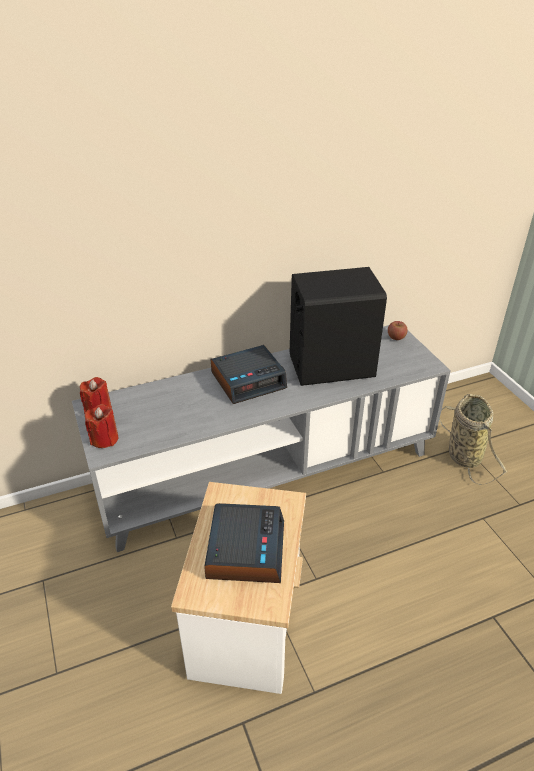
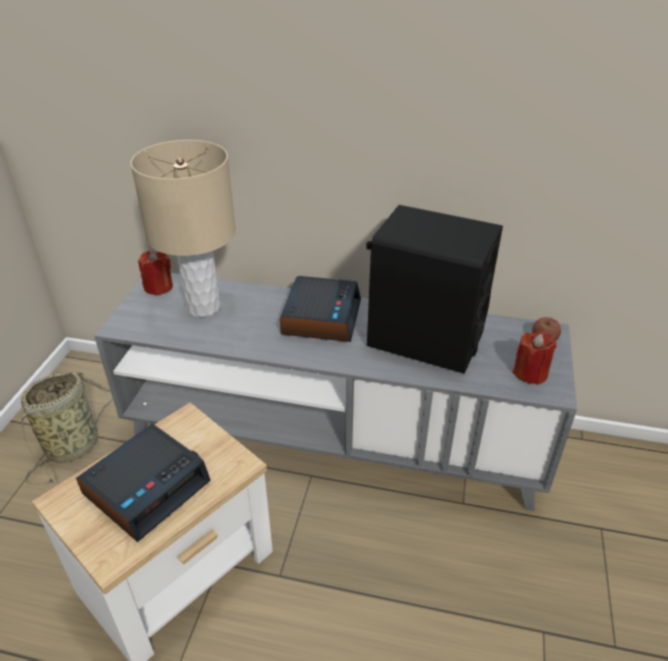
camera: 35 degrees right, 0 degrees up
red candle [85,404,118,448] -> red candle moved to [512,332,556,385]
alarm clock [211,345,287,404] -> alarm clock turned 90 degrees counterclockwise [280,276,361,342]
basket [439,394,507,485] -> basket moved to [21,372,113,485]
none -> beige table lamp [130,140,236,317]

